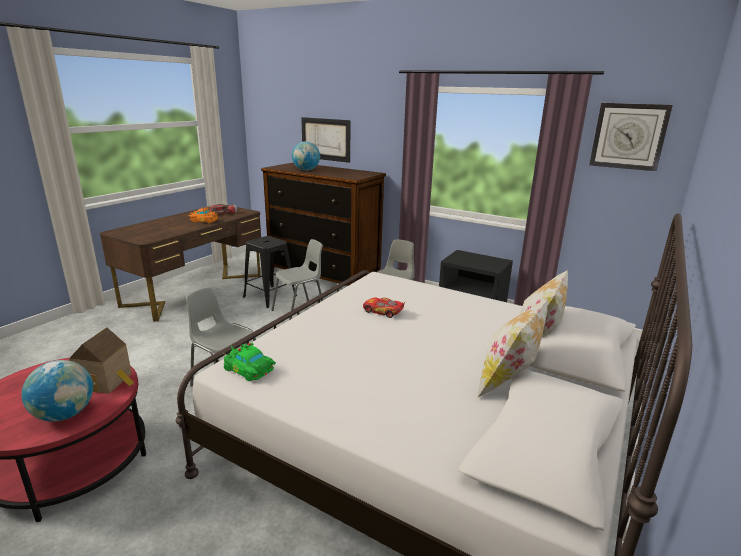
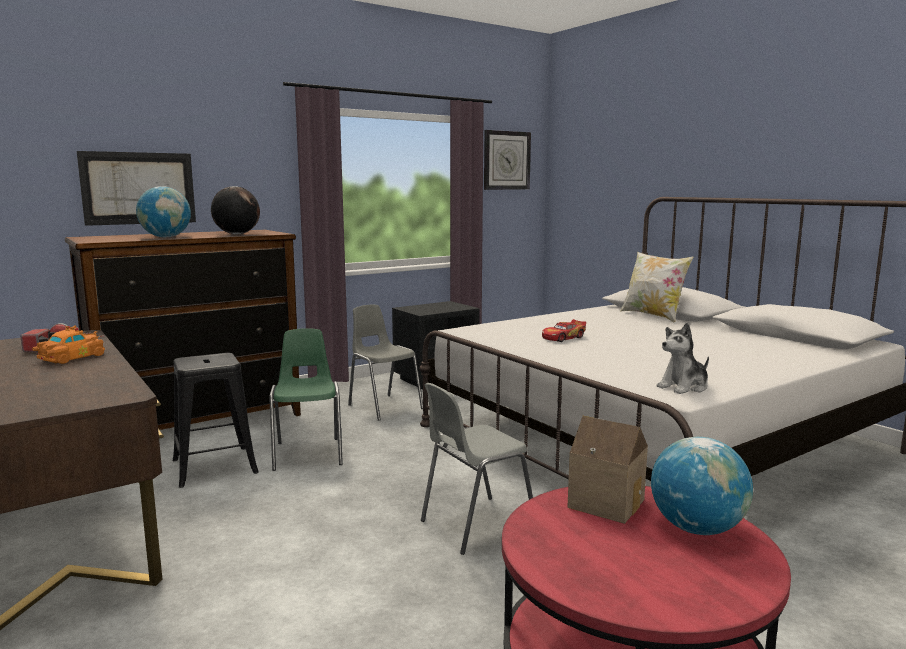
camera: 65 degrees left, 10 degrees down
green toy car [223,342,276,381] -> plush toy [657,323,709,394]
grey chair [272,239,323,320] -> green chair [270,328,343,471]
pillow [478,299,548,397] -> none
none -> globe [211,186,260,234]

